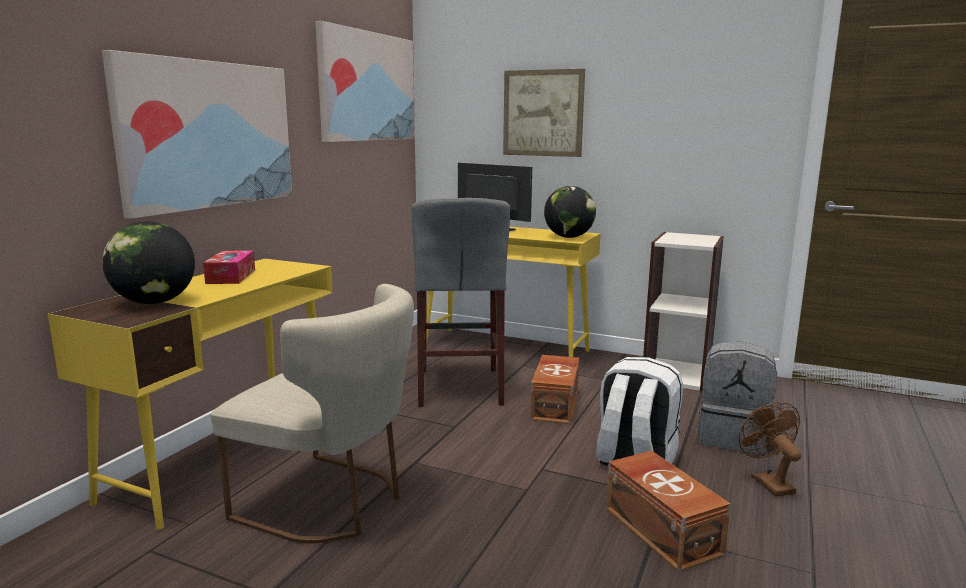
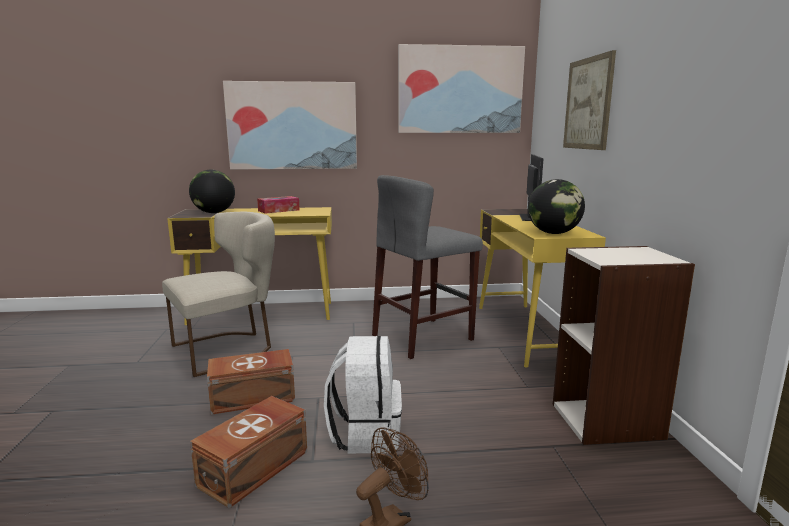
camera: 60 degrees right, 0 degrees up
beige chair [211,284,414,543] -> beige chair turned 120 degrees counterclockwise [162,212,275,377]
brown storage box [530,355,579,424] -> brown storage box moved to [207,349,295,415]
grey backpack [698,342,777,455] -> none

